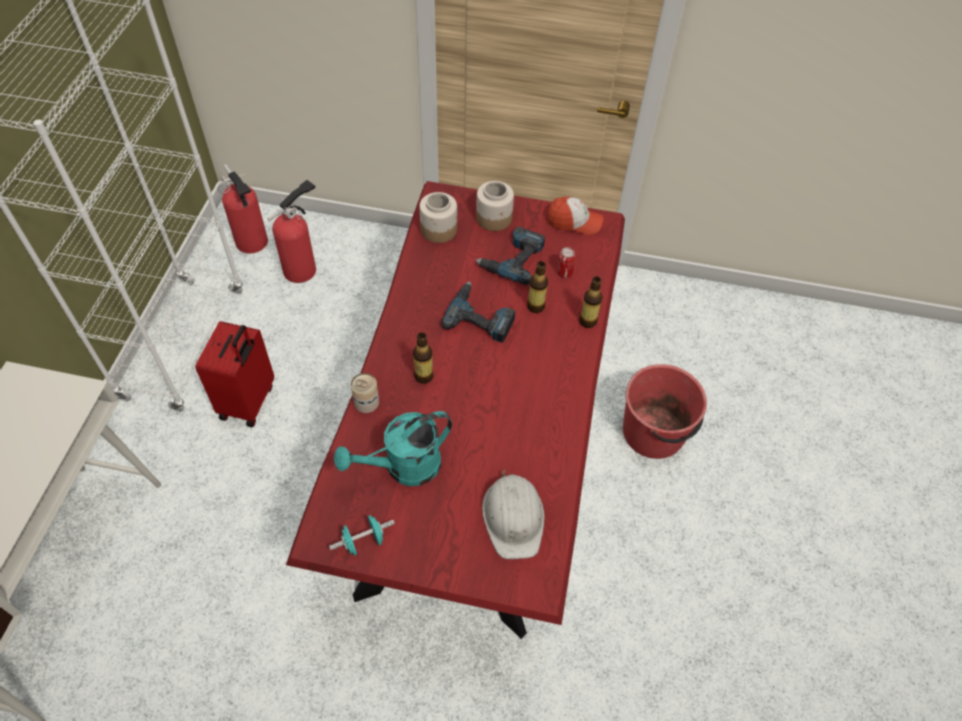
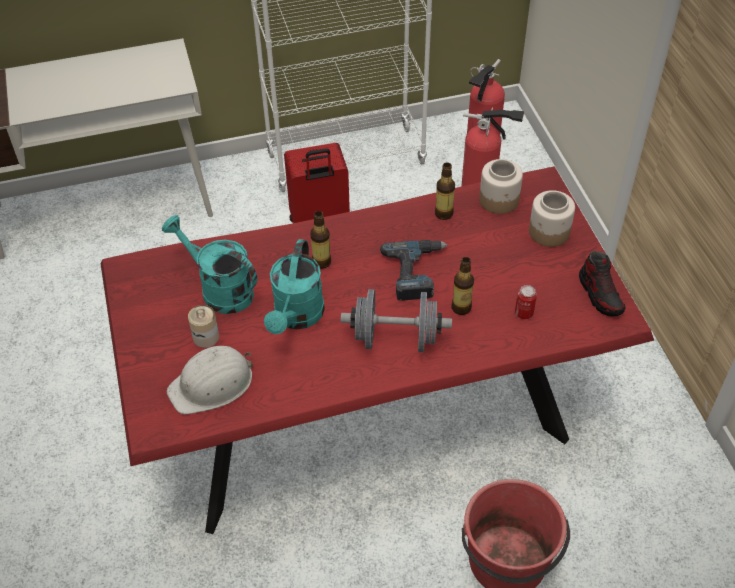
camera: 65 degrees right, 5 degrees down
turquoise dumbbell [329,515,395,556] -> none
can [351,373,379,413] -> can moved to [188,305,219,348]
power drill [475,227,545,285] -> none
cap [548,197,603,235] -> shoe [579,251,625,317]
bottle [579,276,603,328] -> bottle moved to [435,163,455,220]
none -> turquoise watering can [264,239,325,334]
none -> grey dumbbell [341,289,452,352]

